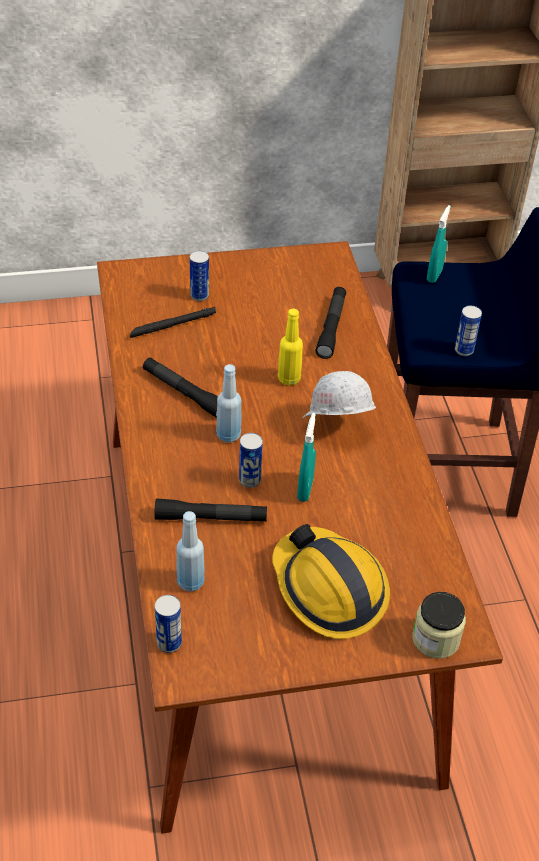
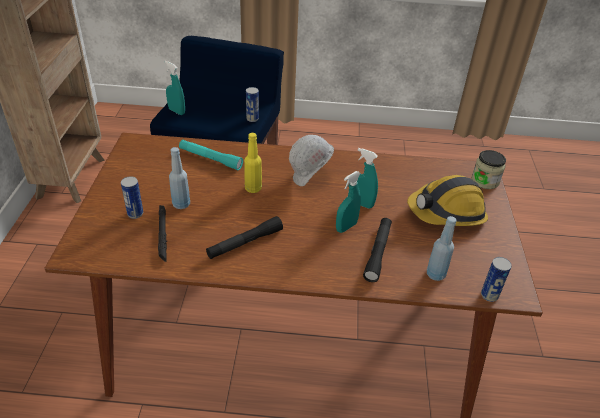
camera: 75 degrees left, 5 degrees down
blue bottle [217,364,241,443] -> blue bottle moved to [169,147,190,209]
can [239,433,263,488] -> turquoise spray bottle [336,171,361,233]
black flashlight [315,287,346,359] -> turquoise flashlight [179,140,243,170]

